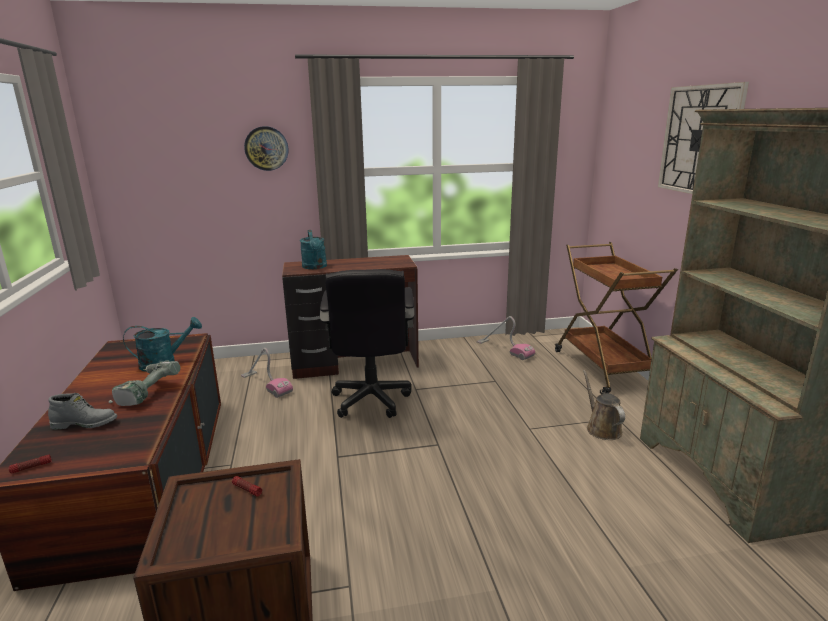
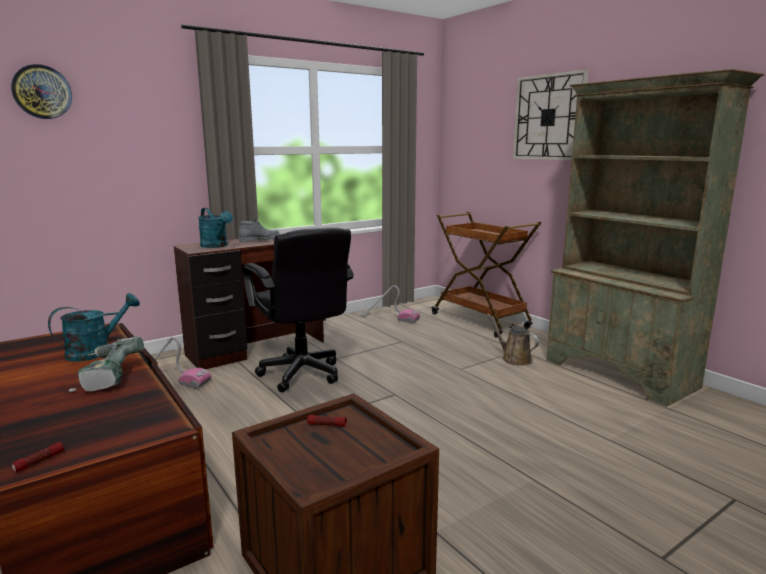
camera: 25 degrees left, 5 degrees down
grey boot [48,393,117,429] -> grey boot moved to [239,219,280,242]
wall clock [244,126,288,171] -> wall clock moved to [11,64,72,119]

